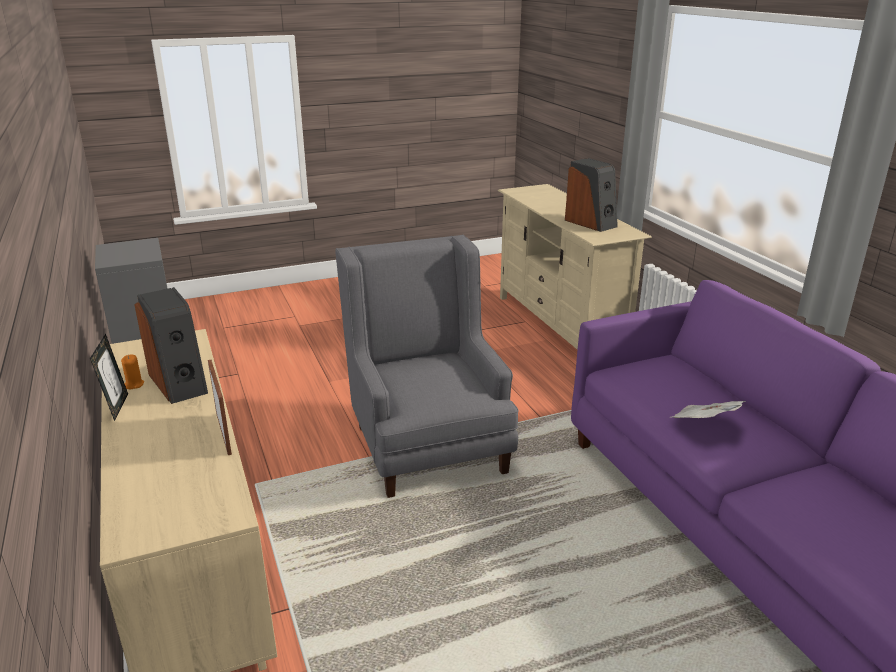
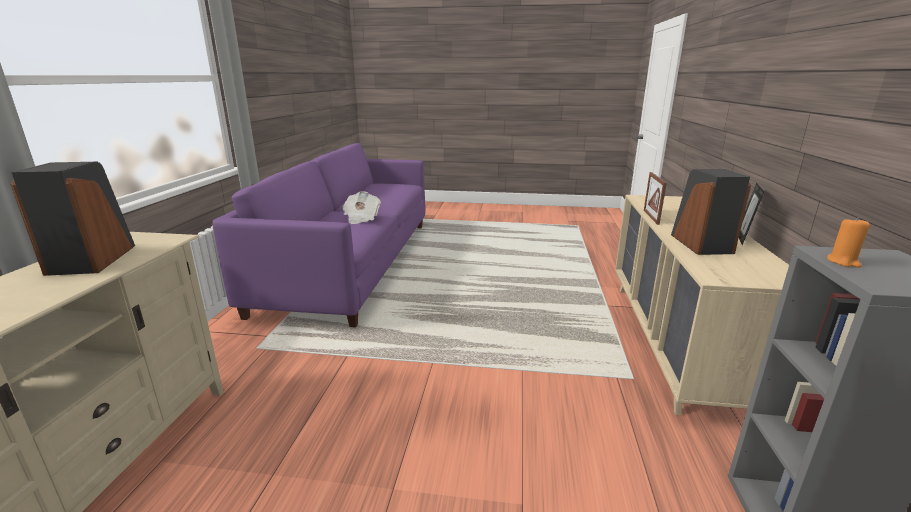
camera: 150 degrees left, 5 degrees down
orange candle [121,355,144,389] -> orange candle moved to [827,217,870,268]
grey armchair [335,234,518,498] -> none

